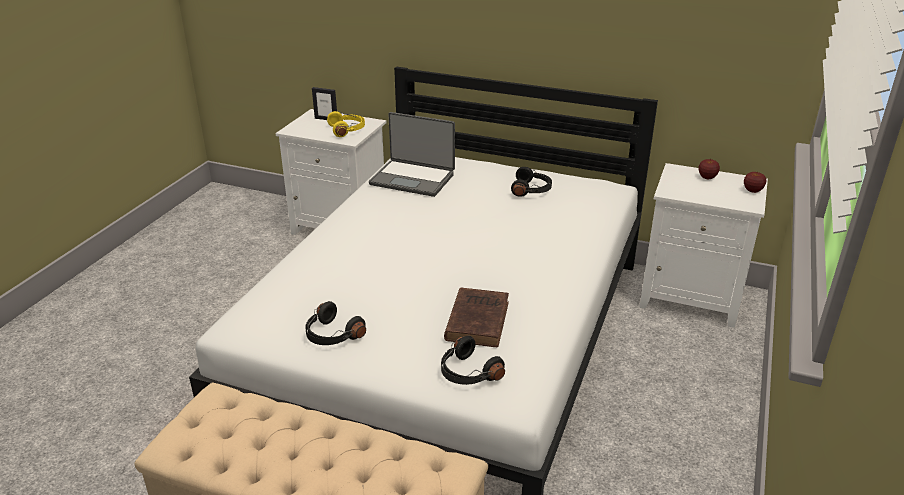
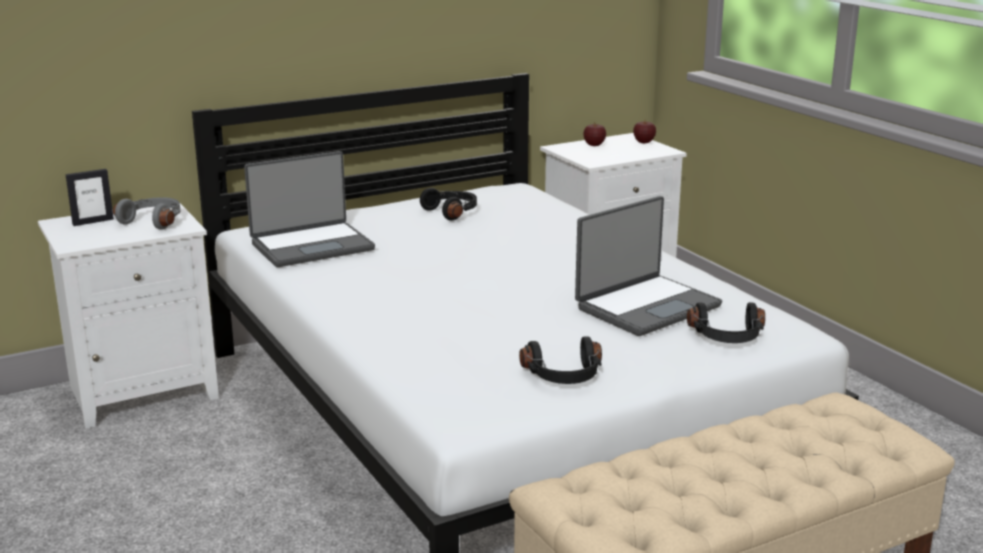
camera: 50 degrees left, 10 degrees down
yellow headphones [327,111,365,137] -> grey headphones [113,197,180,230]
brown book [444,287,509,347] -> laptop [575,196,722,336]

